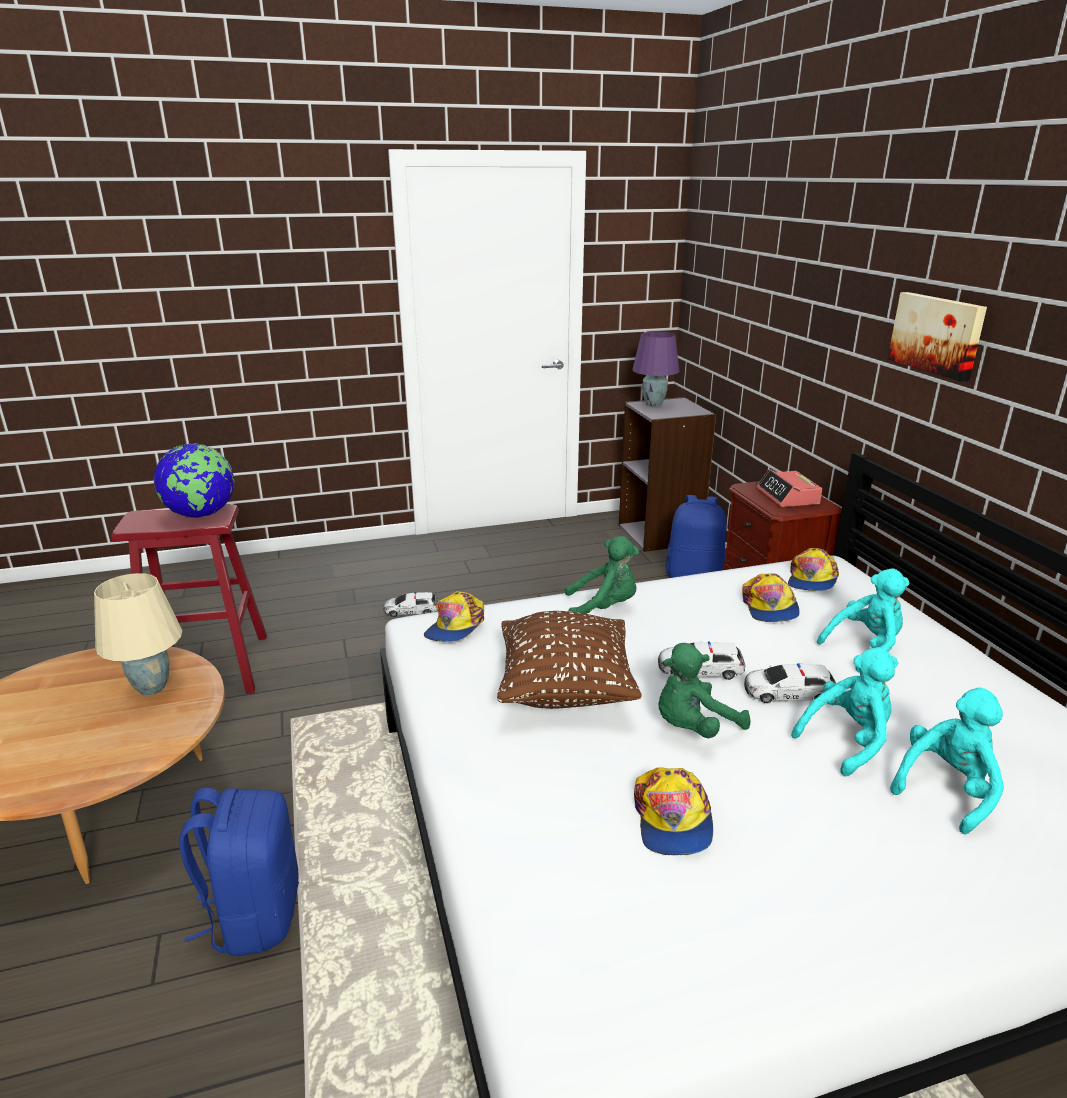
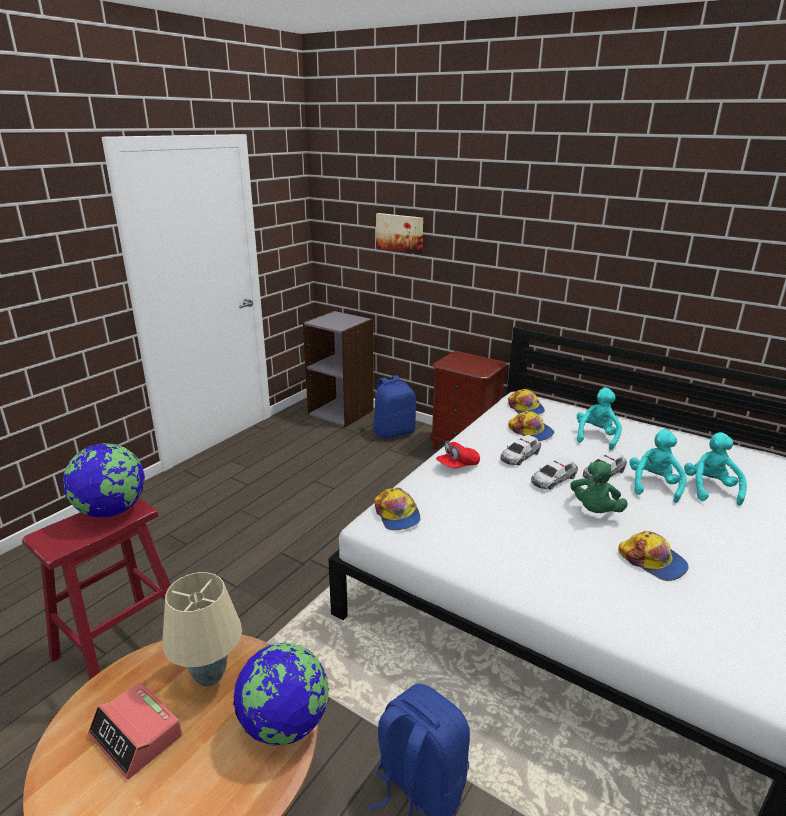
camera: 40 degrees left, 0 degrees up
toy car [383,592,438,617] -> toy car moved to [501,435,541,465]
brown pillow [497,611,641,709] -> none
green plush toy [565,536,639,614] -> red cap [436,441,480,469]
purple table lamp [633,332,679,406] -> none
alarm clock [757,469,822,507] -> alarm clock moved to [88,682,182,779]
picture [888,292,987,382] -> picture moved to [376,213,423,254]
none -> globe [233,642,329,746]

